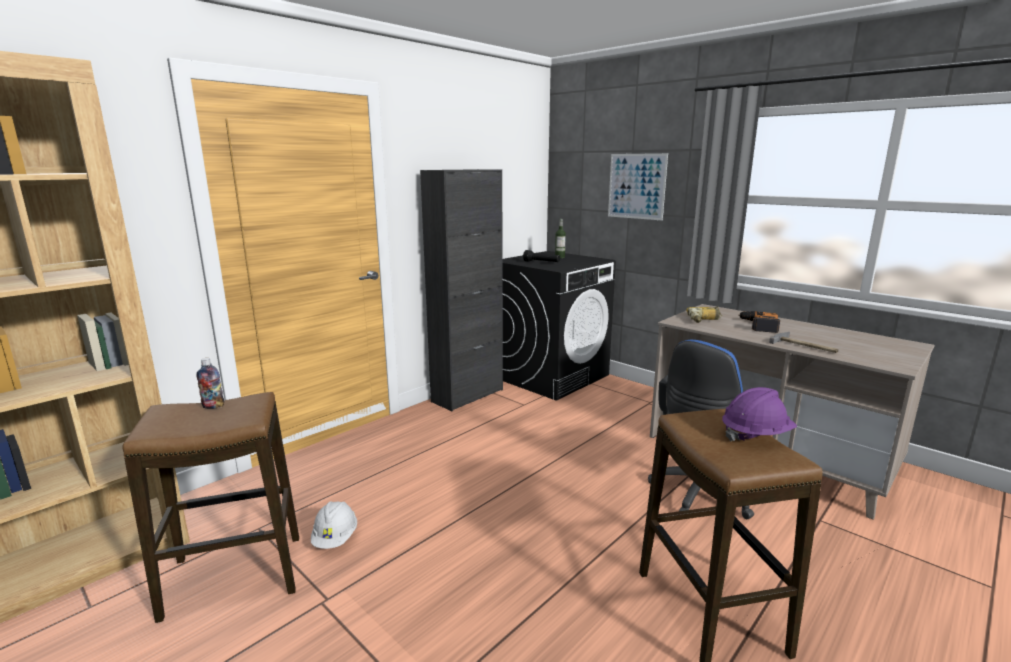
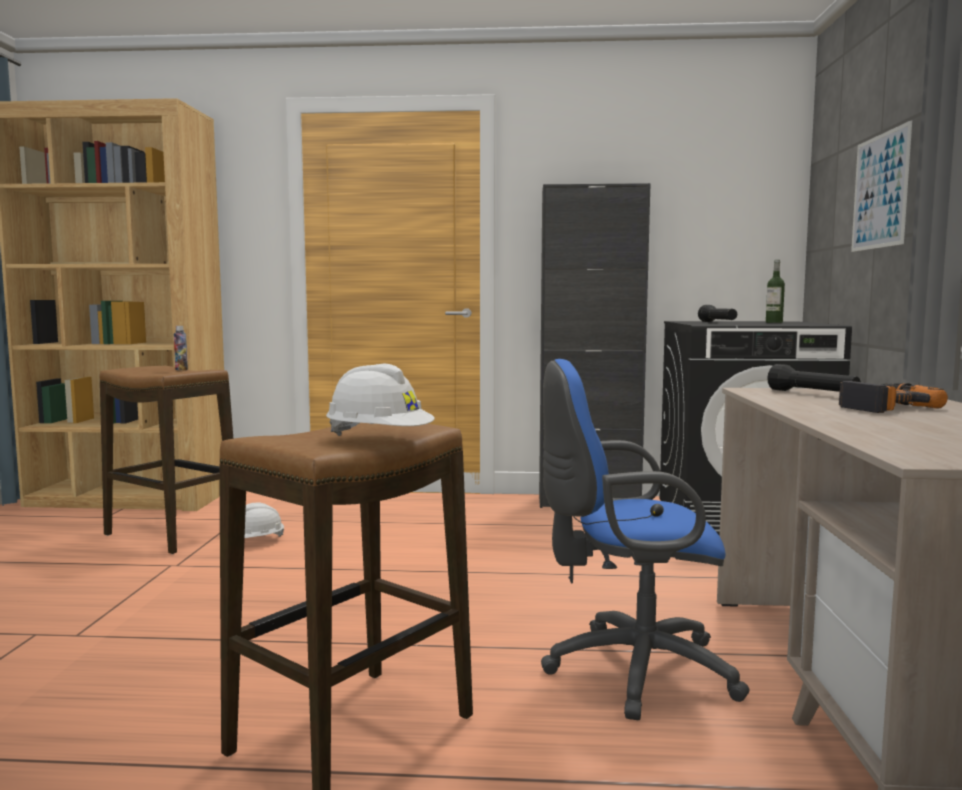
camera: 50 degrees right, 10 degrees down
power drill [686,306,722,323] -> black flashlight [767,364,861,392]
purple hard hat [722,387,797,441] -> white hard hat [326,364,435,436]
hammer [769,332,839,353] -> none

